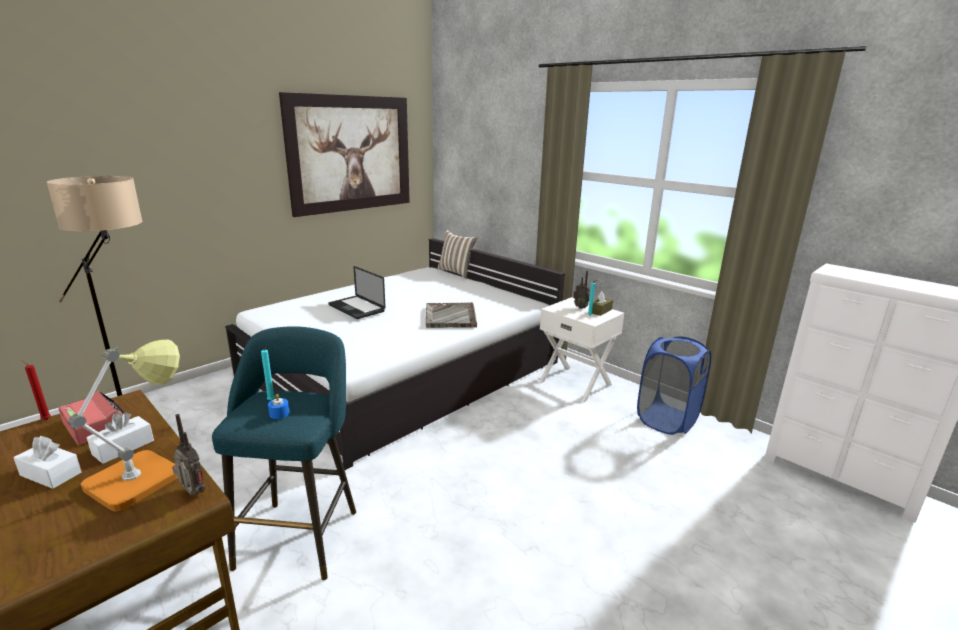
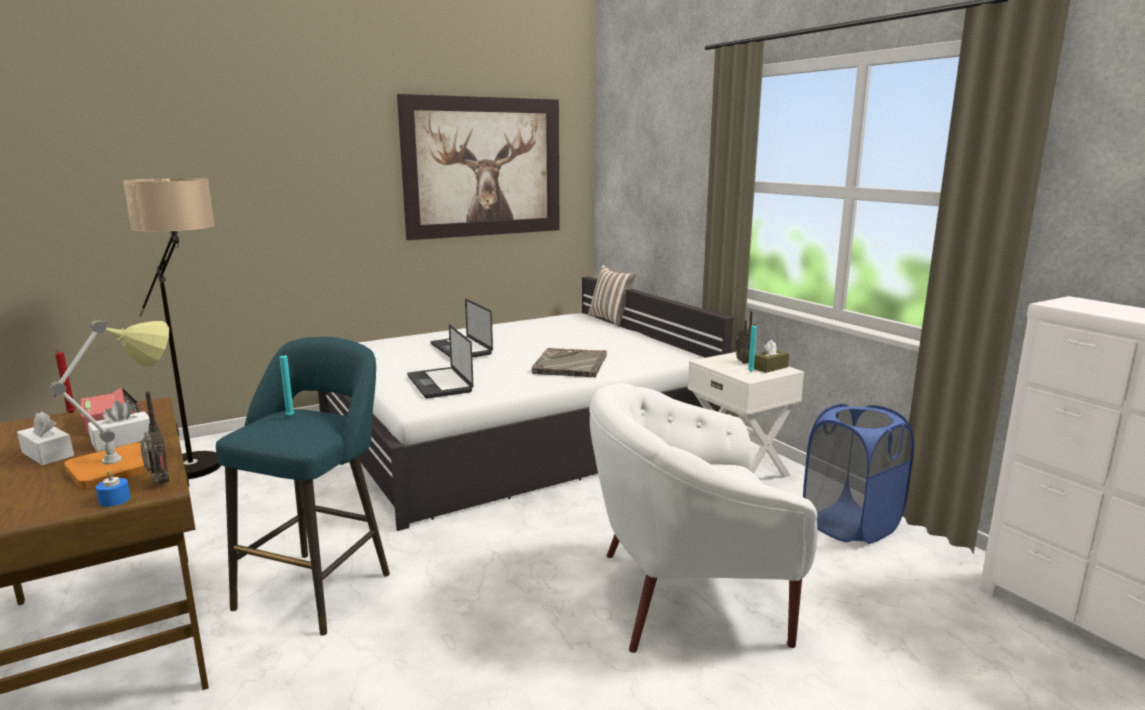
camera: 15 degrees right, 5 degrees down
blue candle [268,394,290,419] -> blue candle moved to [96,470,131,507]
none -> laptop [407,324,473,398]
none -> white armchair [589,383,818,653]

